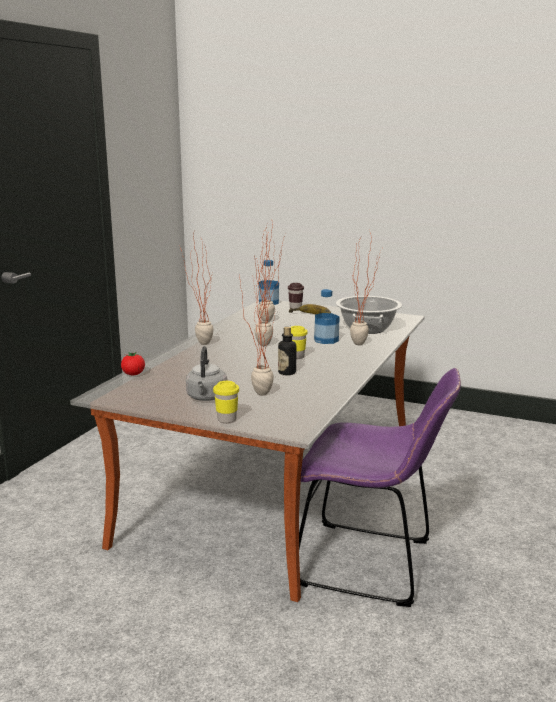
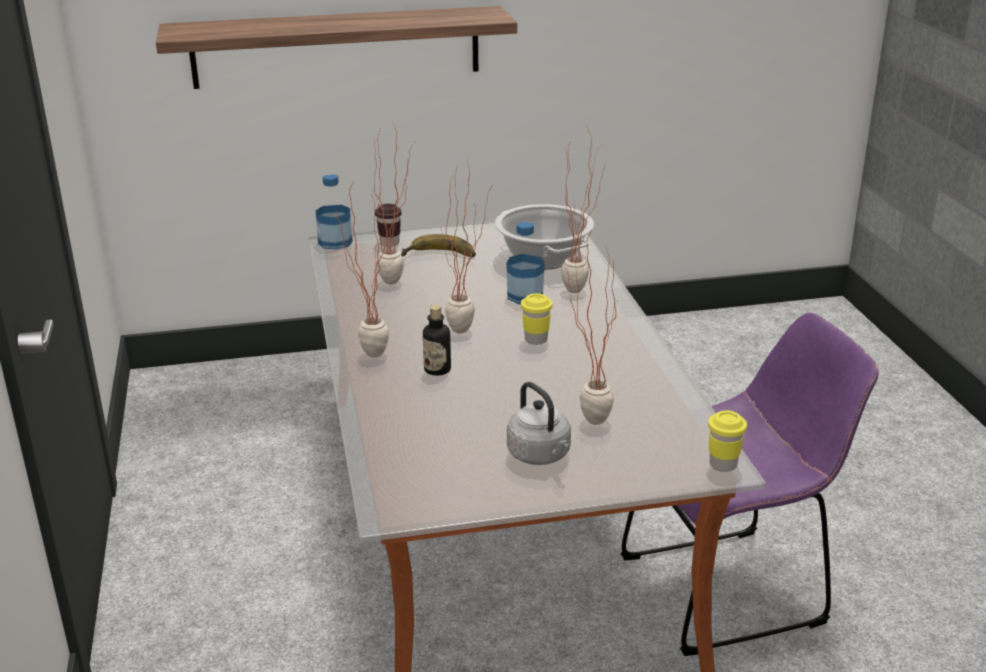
camera: 35 degrees left, 10 degrees up
tomato [121,352,145,375] -> none
yellow cup [213,381,239,423] -> yellow cup moved to [708,410,747,472]
bottle [278,327,296,375] -> bottle moved to [423,305,451,376]
none -> shelf [156,6,517,89]

